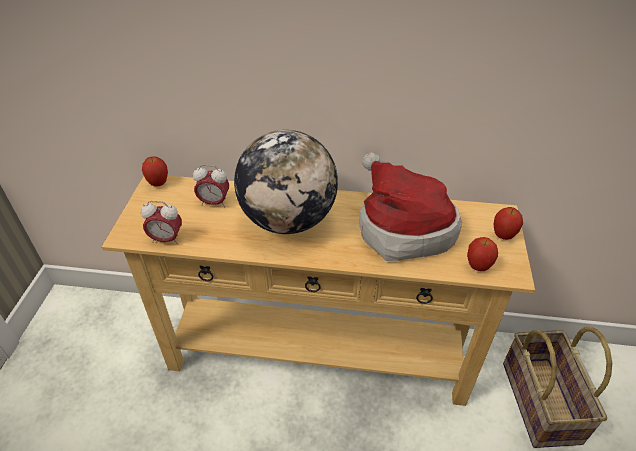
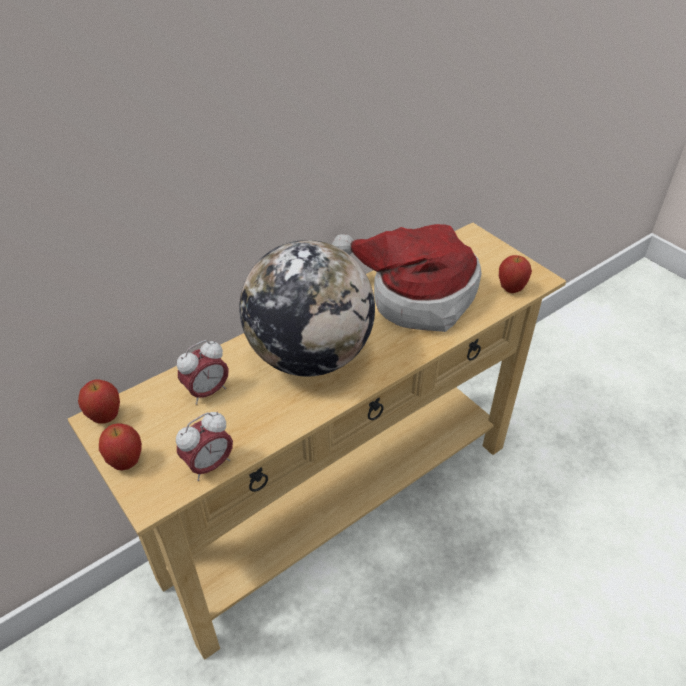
camera: 45 degrees left, 0 degrees up
apple [494,207,523,240] -> apple moved to [99,423,142,470]
basket [503,326,612,448] -> none

